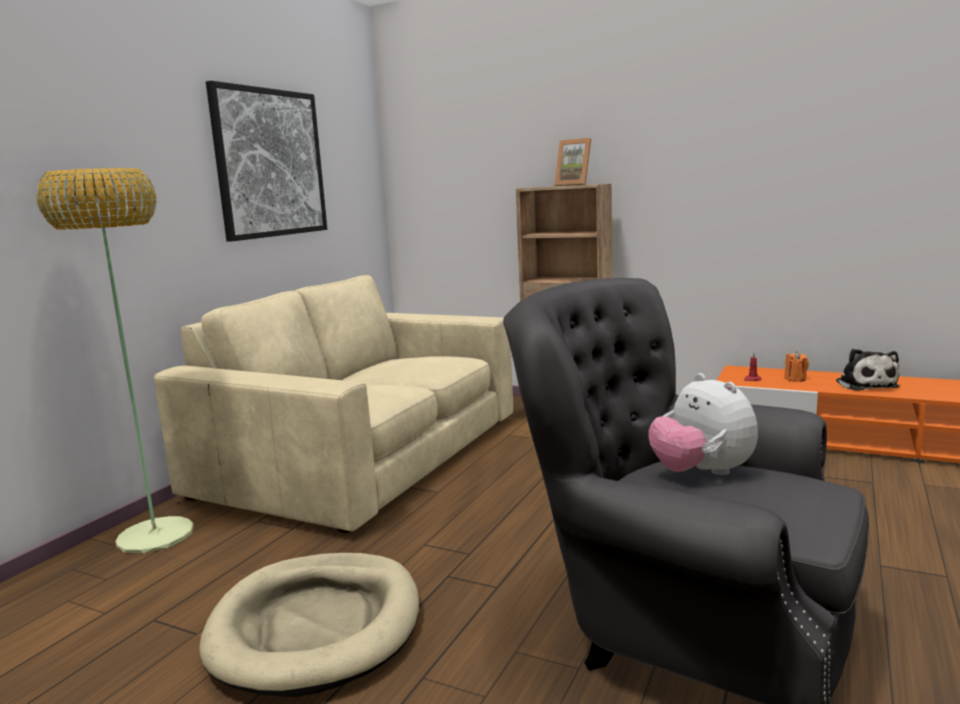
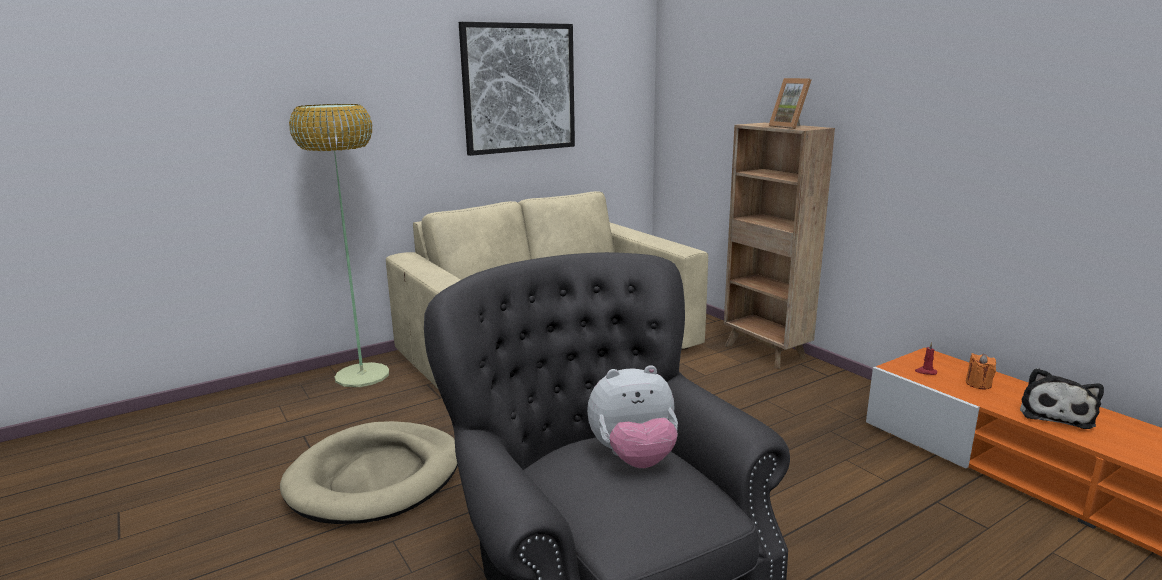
camera: 30 degrees right, 5 degrees up
plush toy [648,373,758,475] -> plush toy turned 105 degrees counterclockwise [587,365,678,468]

